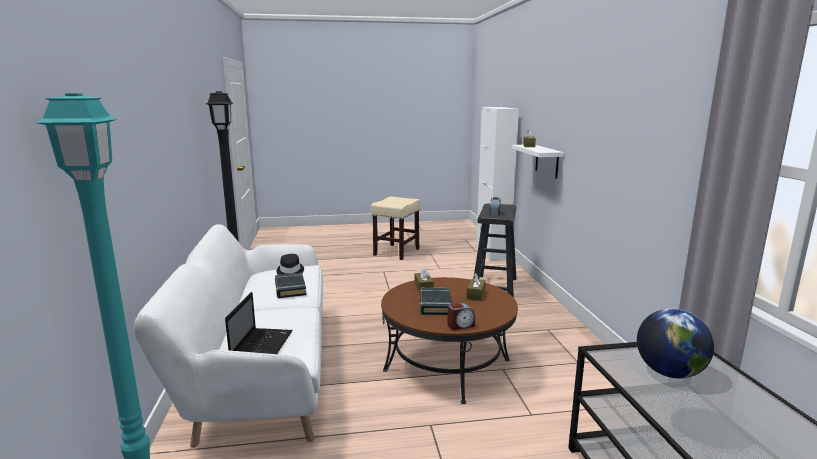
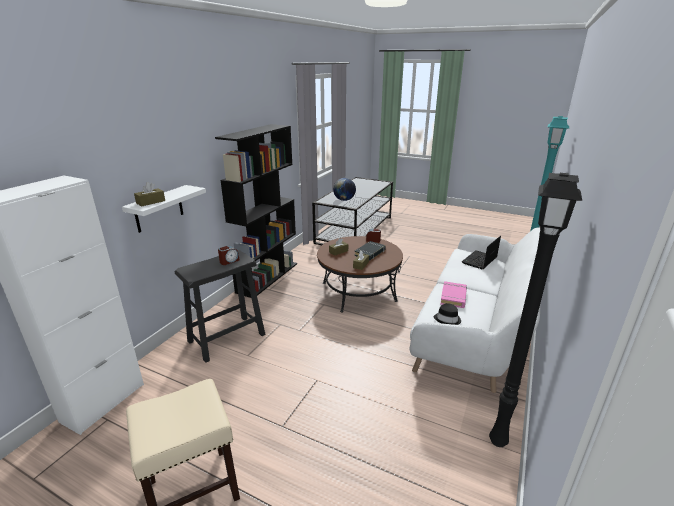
camera: 145 degrees left, 10 degrees up
black book [275,273,306,298] -> pink book [440,281,467,308]
none -> black bookcase [215,124,297,298]

